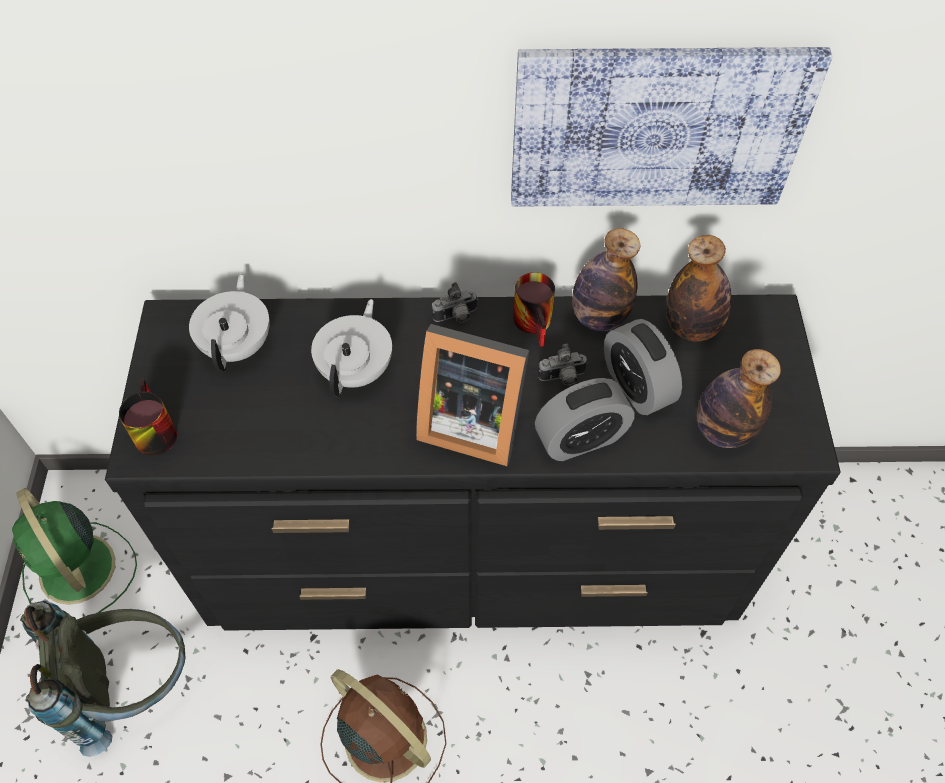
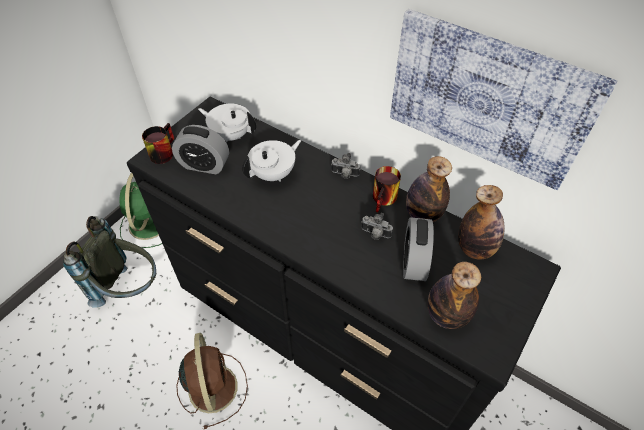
camera: 35 degrees right, 5 degrees down
white teapot [189,274,270,371] -> white teapot turned 105 degrees counterclockwise [198,104,256,142]
picture frame [416,324,529,466] -> none
alarm clock [535,378,635,461] -> alarm clock moved to [172,125,229,174]

